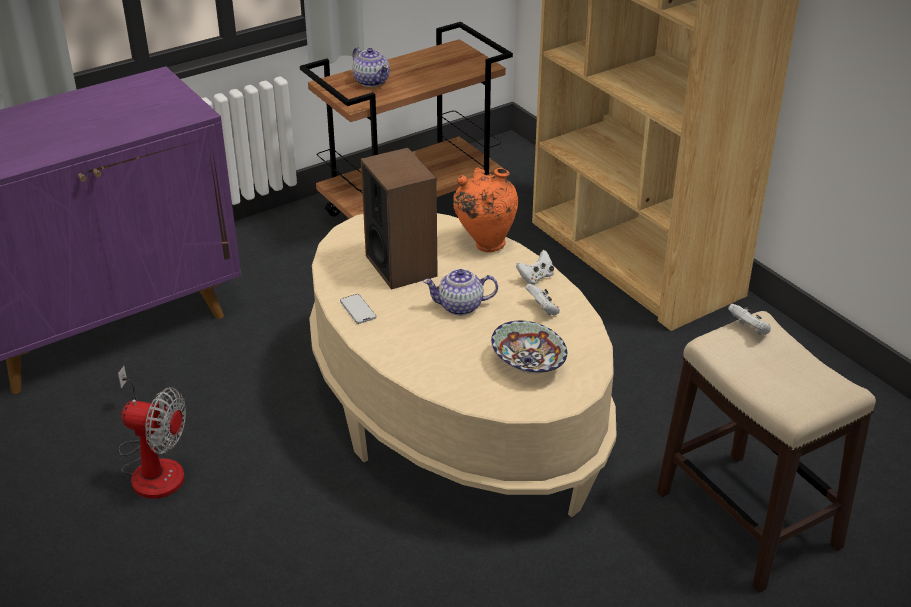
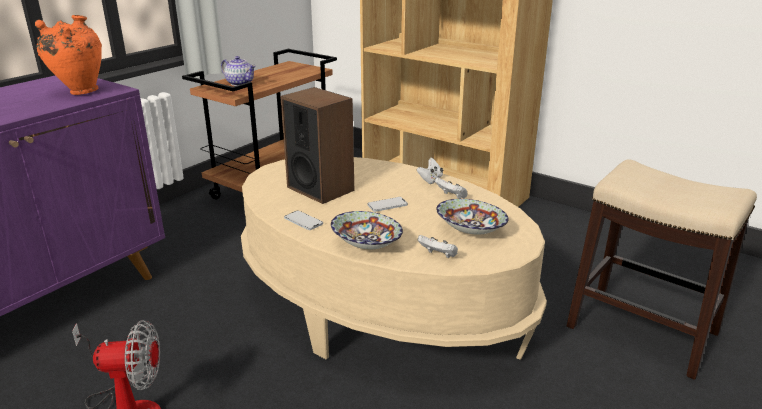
camera: 20 degrees left, 10 degrees down
teapot [423,269,498,315] -> phone [367,197,408,212]
orange vase [453,168,518,252] -> orange vase moved to [35,15,102,95]
white game controller [728,304,771,335] -> white game controller moved to [417,235,458,258]
none -> bowl [331,211,403,249]

